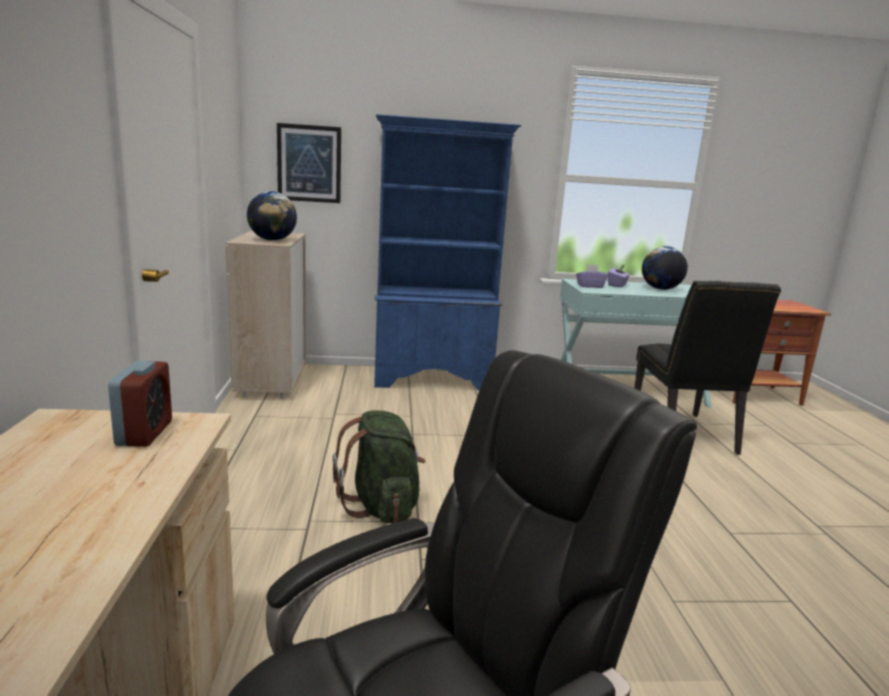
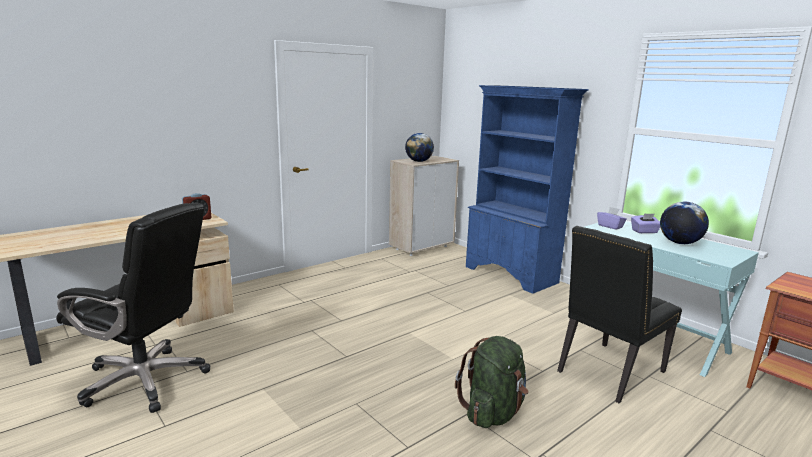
camera: 55 degrees right, 0 degrees up
picture [277,123,341,203] -> none
green backpack [333,410,426,523] -> green backpack moved to [455,336,529,428]

